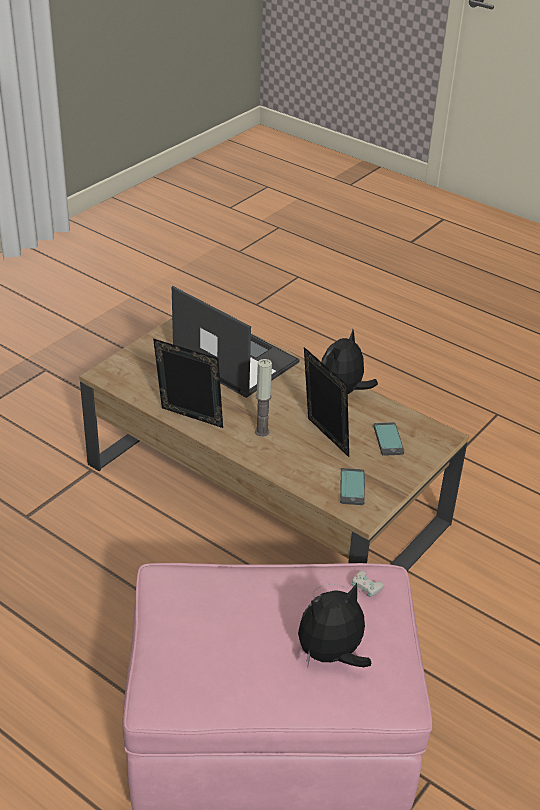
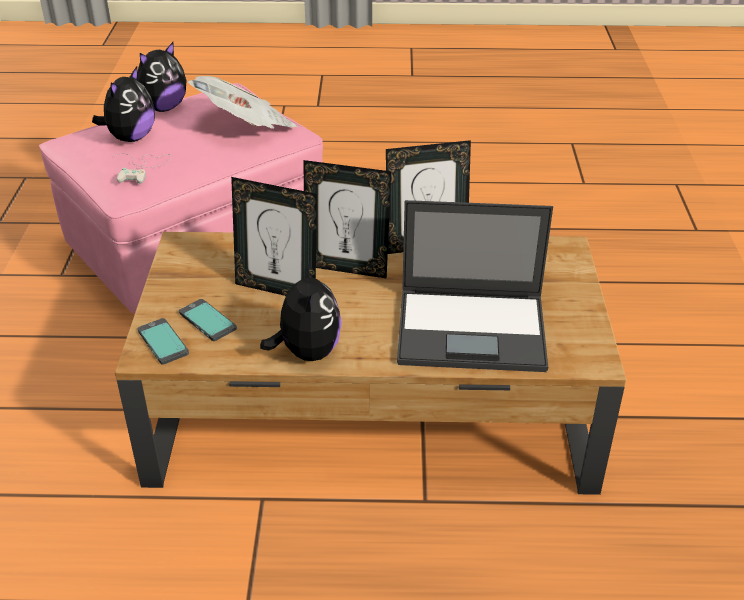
camera: 145 degrees right, 0 degrees up
candle [255,359,272,436] -> picture frame [304,160,391,279]
phone [340,468,365,505] -> phone moved to [138,318,189,365]
none -> plush toy [137,42,186,112]
none -> newspaper [187,76,298,129]

